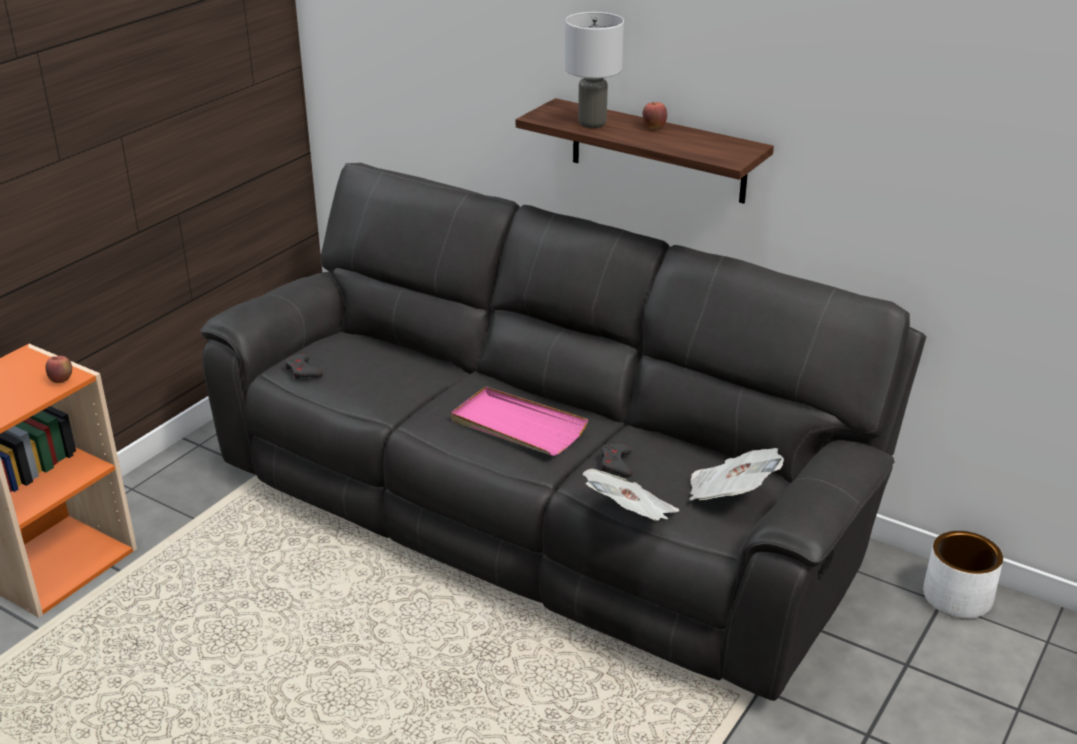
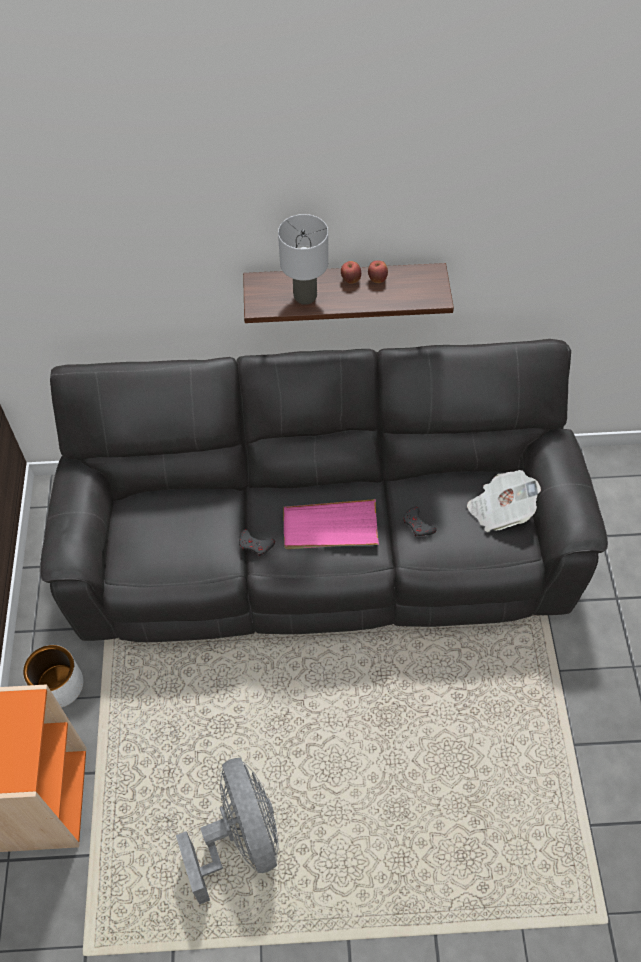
camera: 35 degrees left, 25 degrees up
apple [45,356,72,383] -> apple moved to [368,260,388,283]
grey game controller [285,353,323,380] -> grey game controller moved to [239,529,275,556]
newspaper [583,469,680,521] -> none
white planter [923,531,1003,619] -> white planter moved to [23,645,83,708]
none -> grey fan [176,758,278,904]

